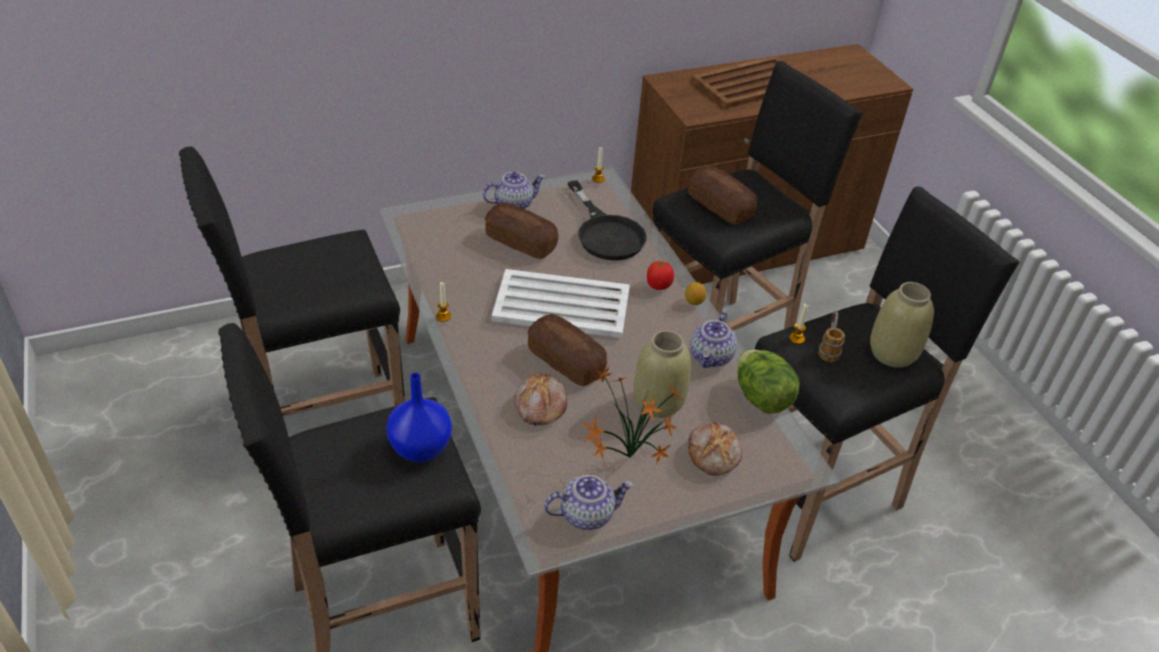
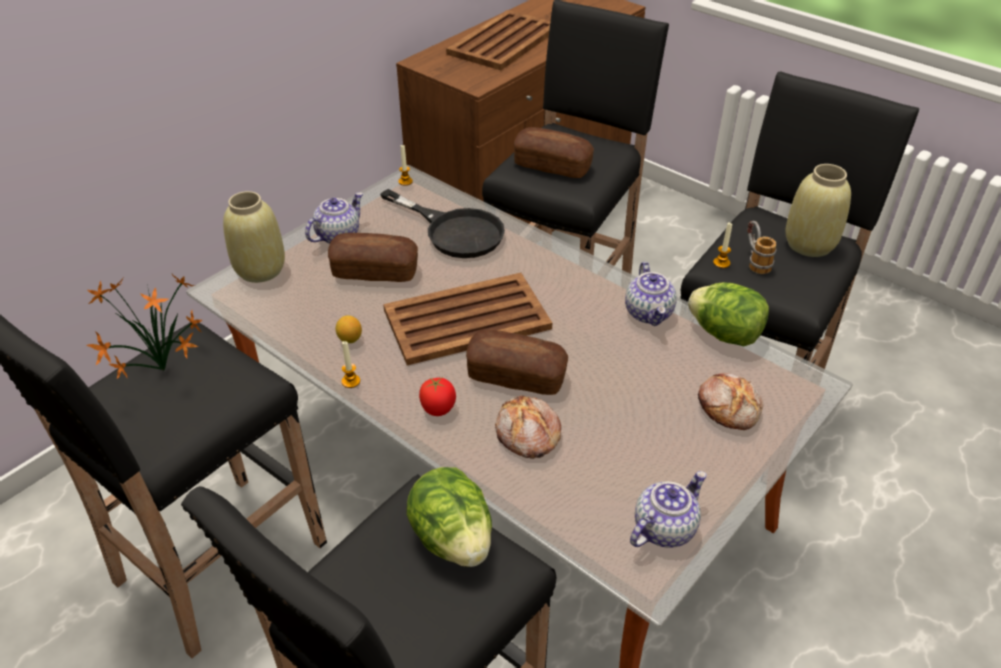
camera: 25 degrees left, 0 degrees up
blue vase [387,373,452,462] -> lettuce [407,467,492,567]
white tray [492,269,630,338] -> brown tray [383,273,552,366]
potted plant [583,366,683,464] -> potted plant moved to [87,274,202,379]
beige vase [633,330,691,418] -> beige vase moved to [223,191,285,283]
tomato [647,260,674,290] -> tomato moved to [419,378,456,416]
lemon [685,282,707,305] -> lemon moved to [336,315,362,343]

